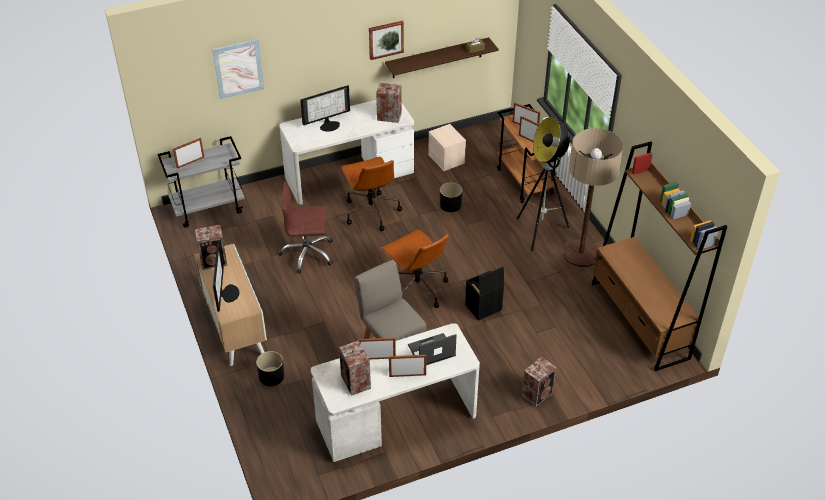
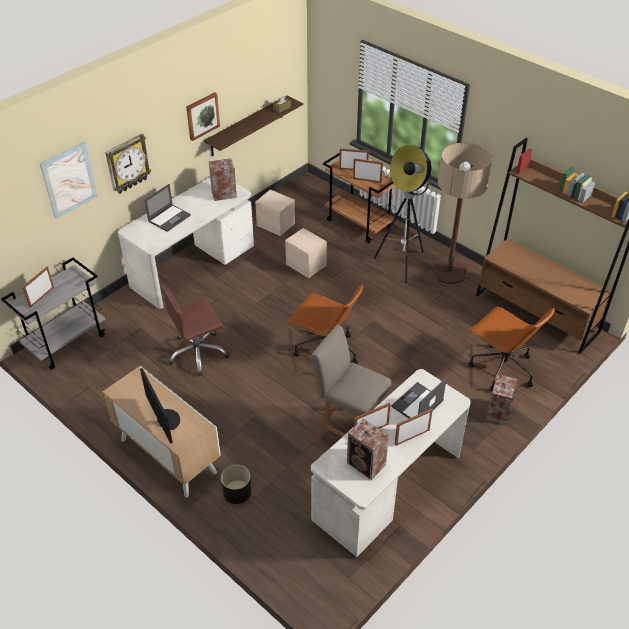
camera: 25 degrees left, 0 degrees up
speaker [195,225,227,270] -> none
monitor [300,85,350,132] -> laptop [145,184,191,232]
brown office chair [341,157,402,231] -> brown office chair moved to [469,307,555,391]
black planter [440,182,462,212] -> beige storage box [285,228,327,278]
black storage box [465,266,504,321] -> none
none -> wall clock [105,134,151,194]

